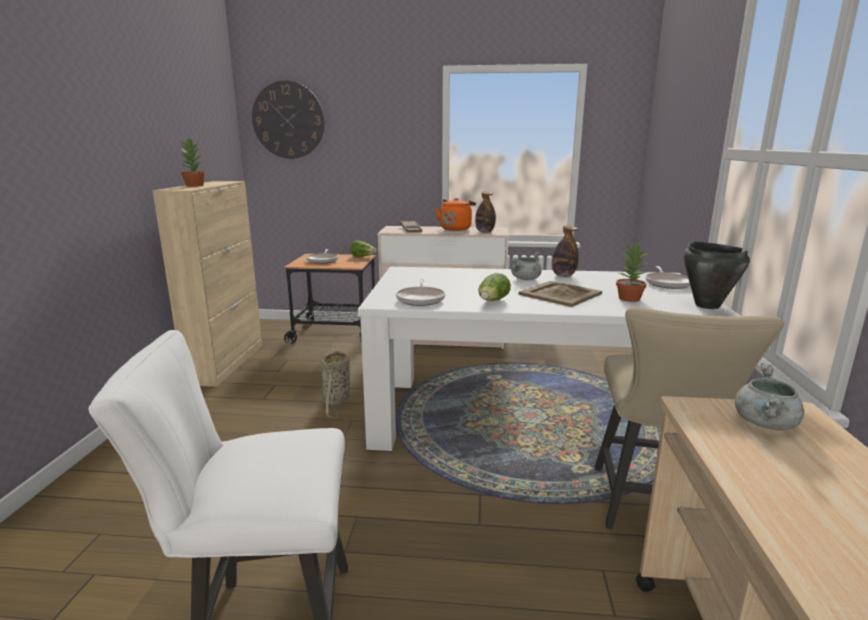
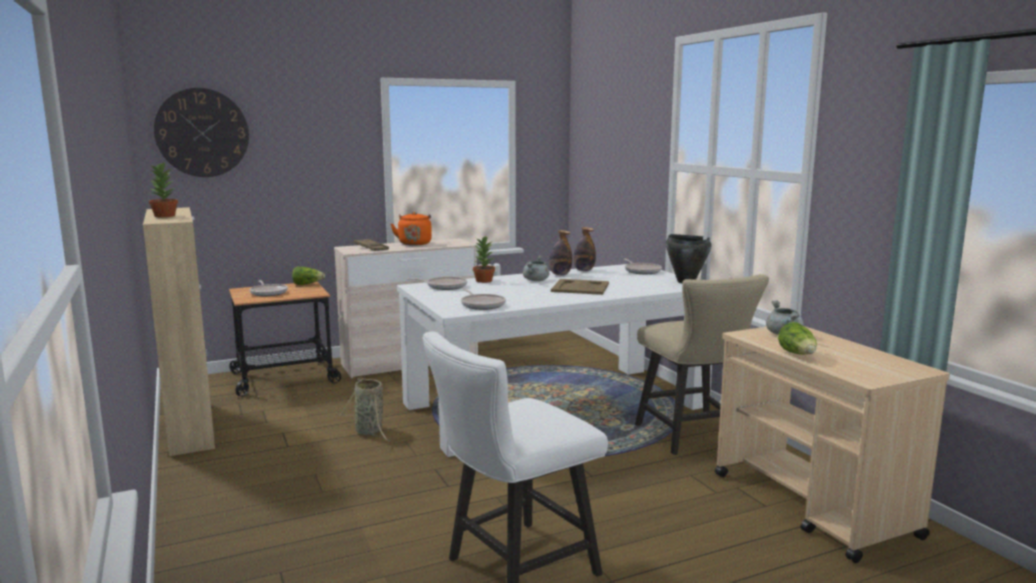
camera: 30 degrees left, 5 degrees down
bottle [475,192,496,233] -> bottle moved to [574,227,596,271]
lettuce [478,273,511,301] -> lettuce moved to [778,322,817,355]
potted plant [616,243,647,302] -> potted plant moved to [473,236,495,283]
none -> frying pan [407,277,467,290]

